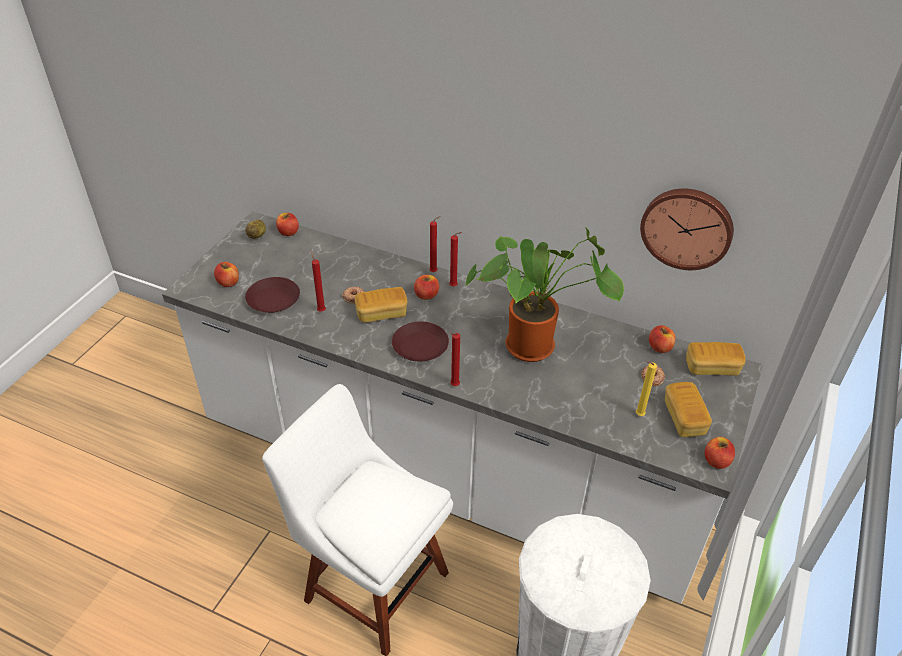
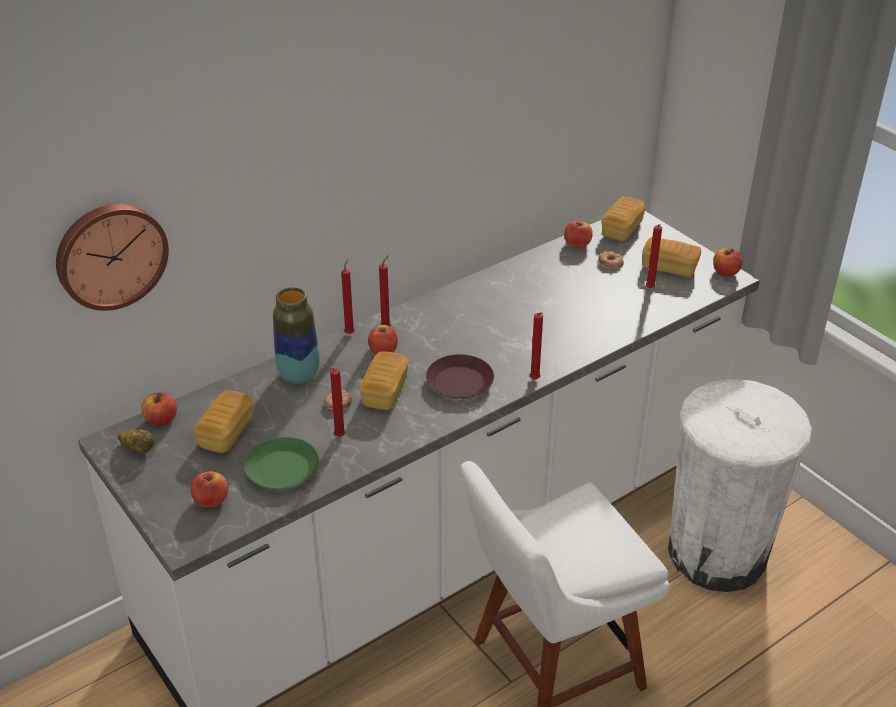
camera: 60 degrees left, 5 degrees down
brown plate [245,277,300,313] -> green plate [244,437,319,489]
potted plant [465,228,624,362] -> none
yellow candle [636,361,657,416] -> red candle [646,224,662,288]
wall clock [640,189,734,270] -> wall clock moved to [56,204,169,311]
none -> bread [193,390,253,453]
none -> vase [273,287,320,384]

